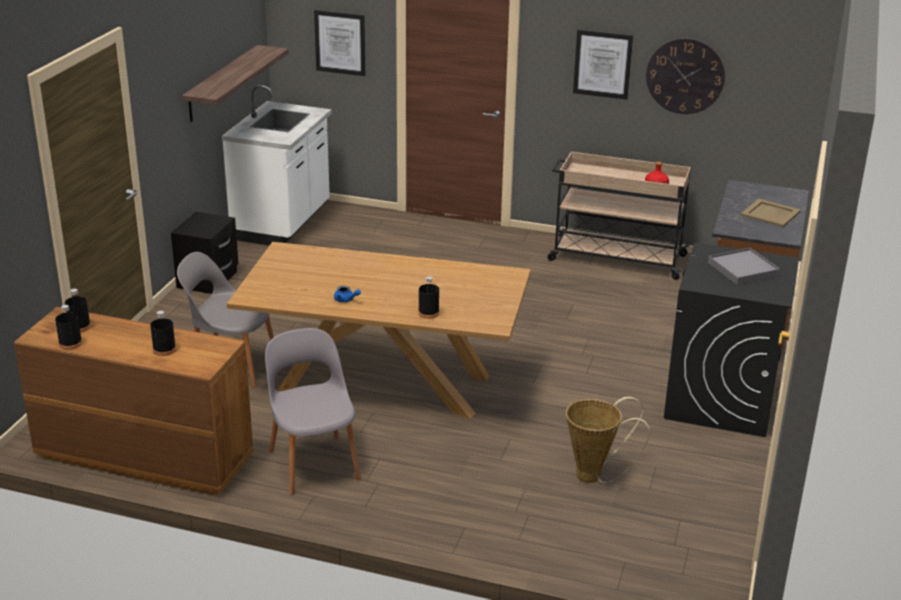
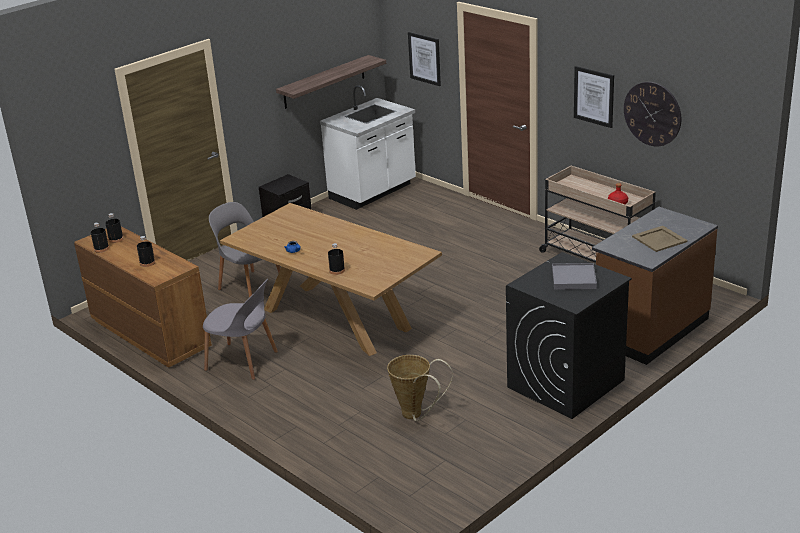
camera: 30 degrees right, 0 degrees up
grey chair [265,328,361,495] -> grey chair turned 105 degrees clockwise [203,279,278,380]

